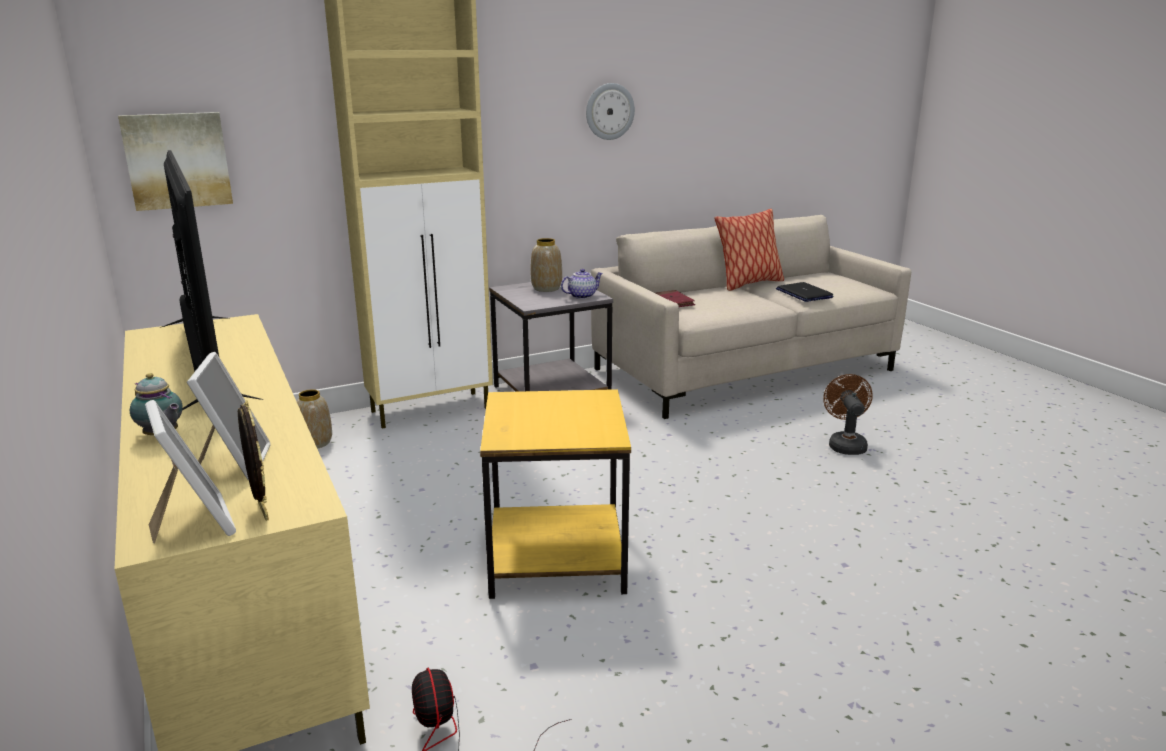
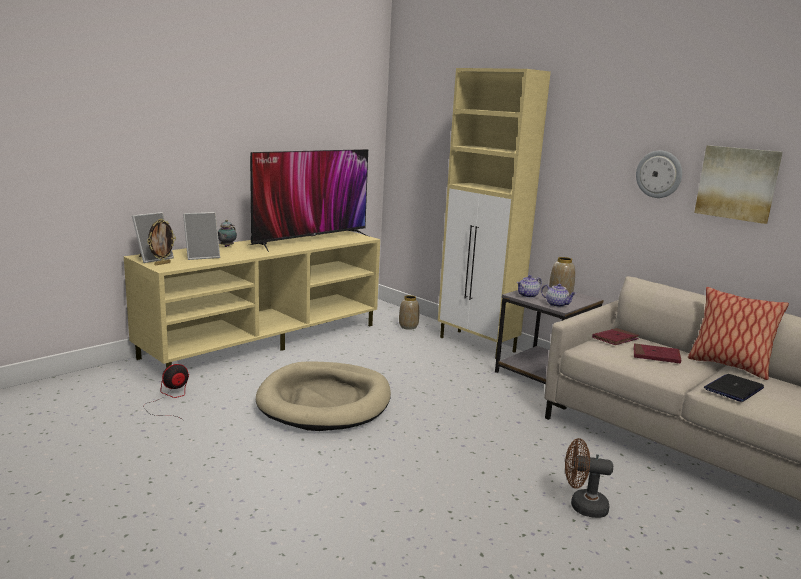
camera: 70 degrees right, 5 degrees down
picture [118,112,233,211] -> picture moved to [694,145,783,224]
yellow side table [480,389,631,599] -> beige dog bed [256,361,391,431]
brown fan [823,374,873,455] -> brown fan turned 150 degrees counterclockwise [565,438,613,518]
none -> teapot [517,275,542,298]
none -> red book [634,343,681,364]

